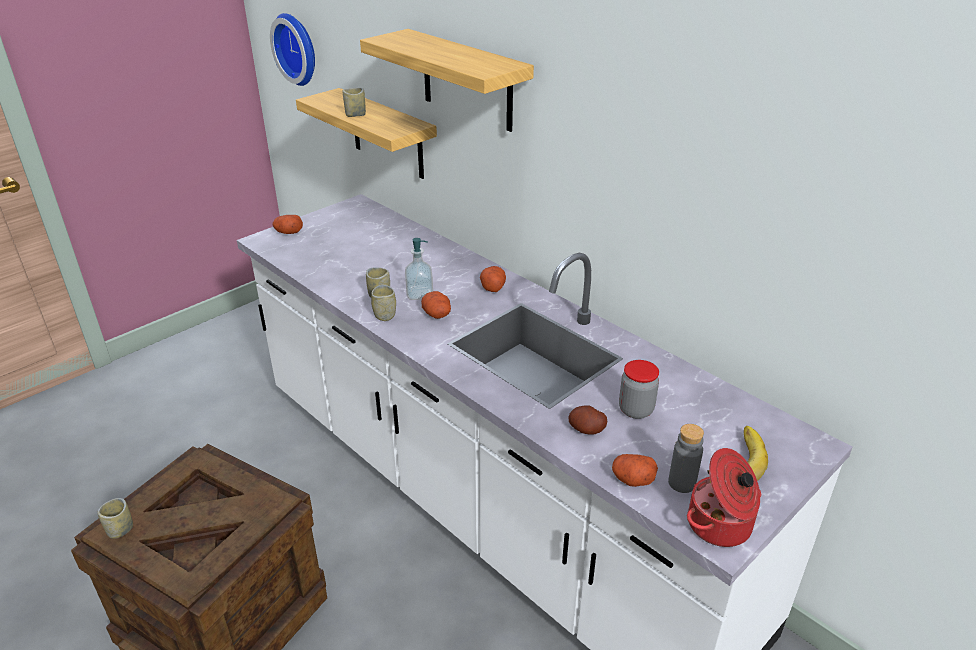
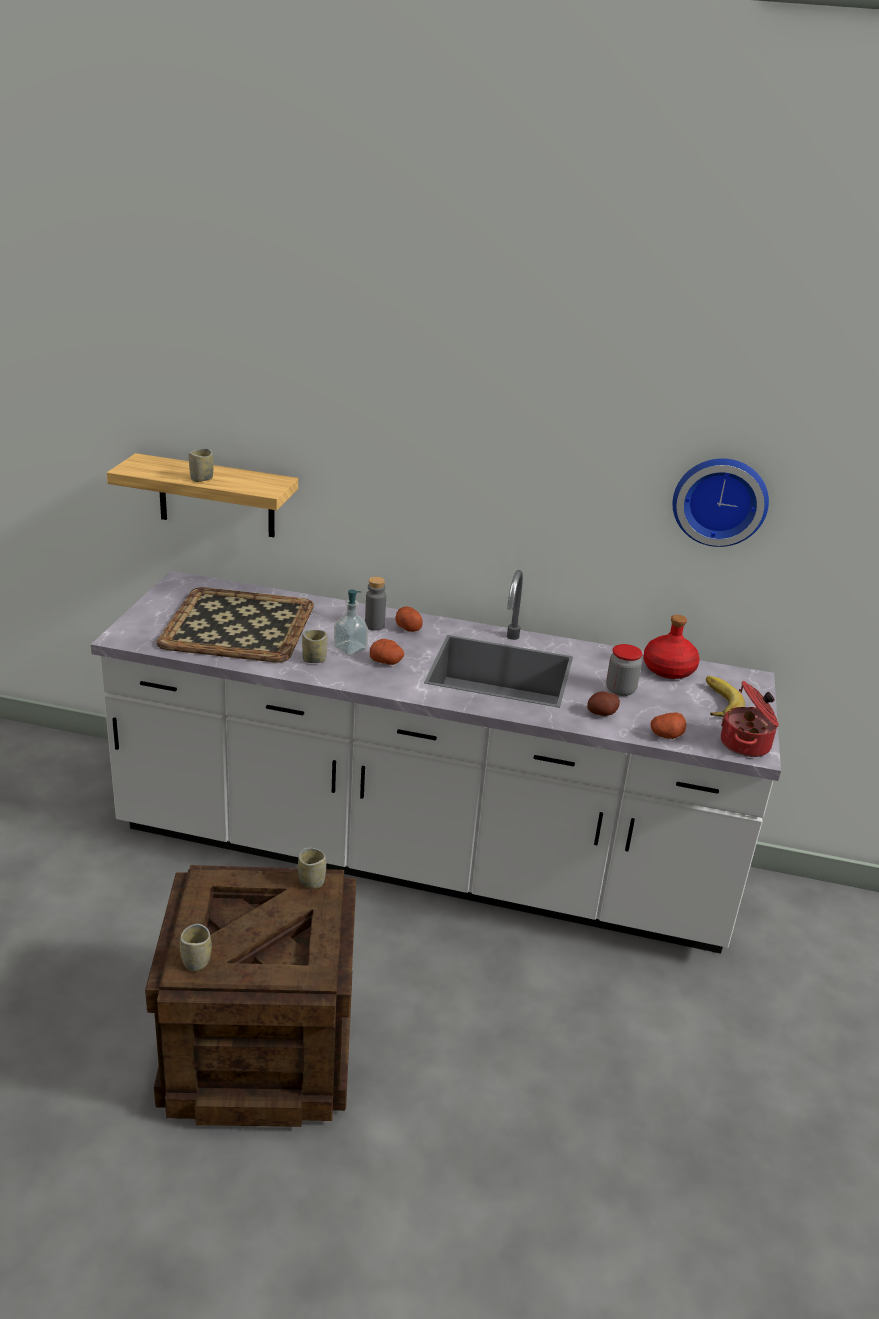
camera: 35 degrees left, 5 degrees down
wall clock [270,13,315,86] -> wall clock moved to [673,458,769,547]
potato [272,215,303,234] -> none
shelf [360,29,534,132] -> none
cup [371,285,396,321] -> cup moved to [298,848,326,889]
grey bottle [668,424,704,493] -> grey bottle moved to [365,577,386,631]
none -> tray [156,587,314,663]
none -> red bottle [643,615,700,679]

